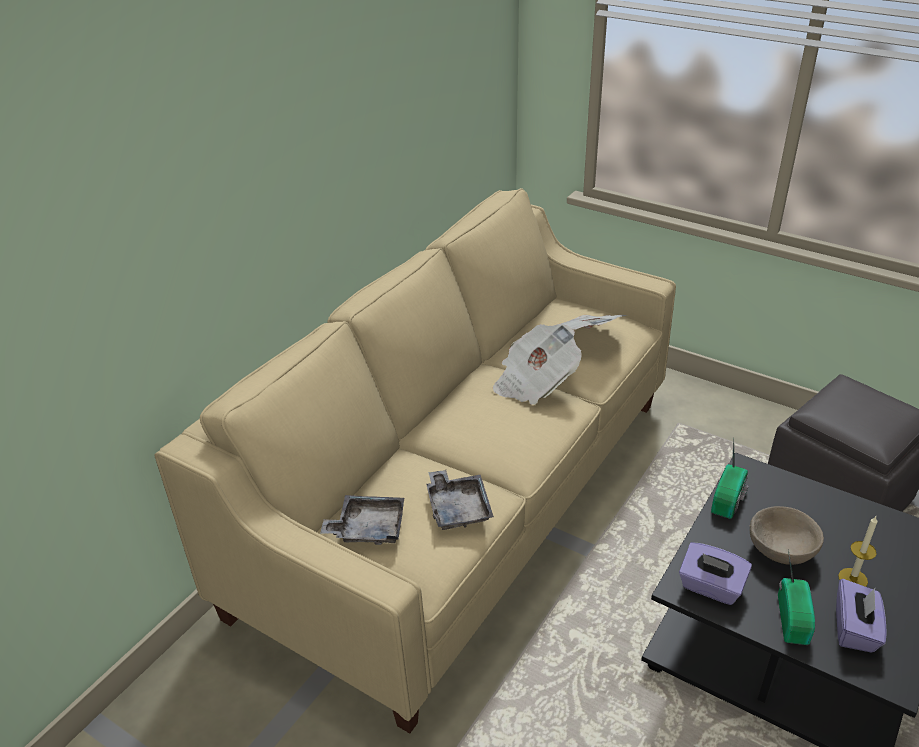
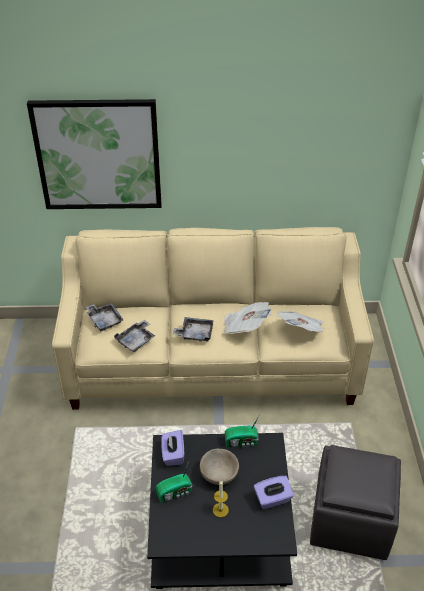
camera: 55 degrees right, 5 degrees up
purple tissue box [836,579,887,653] -> purple tissue box moved to [254,476,294,509]
none -> picture [27,99,162,209]
none -> grey tray [173,317,214,342]

